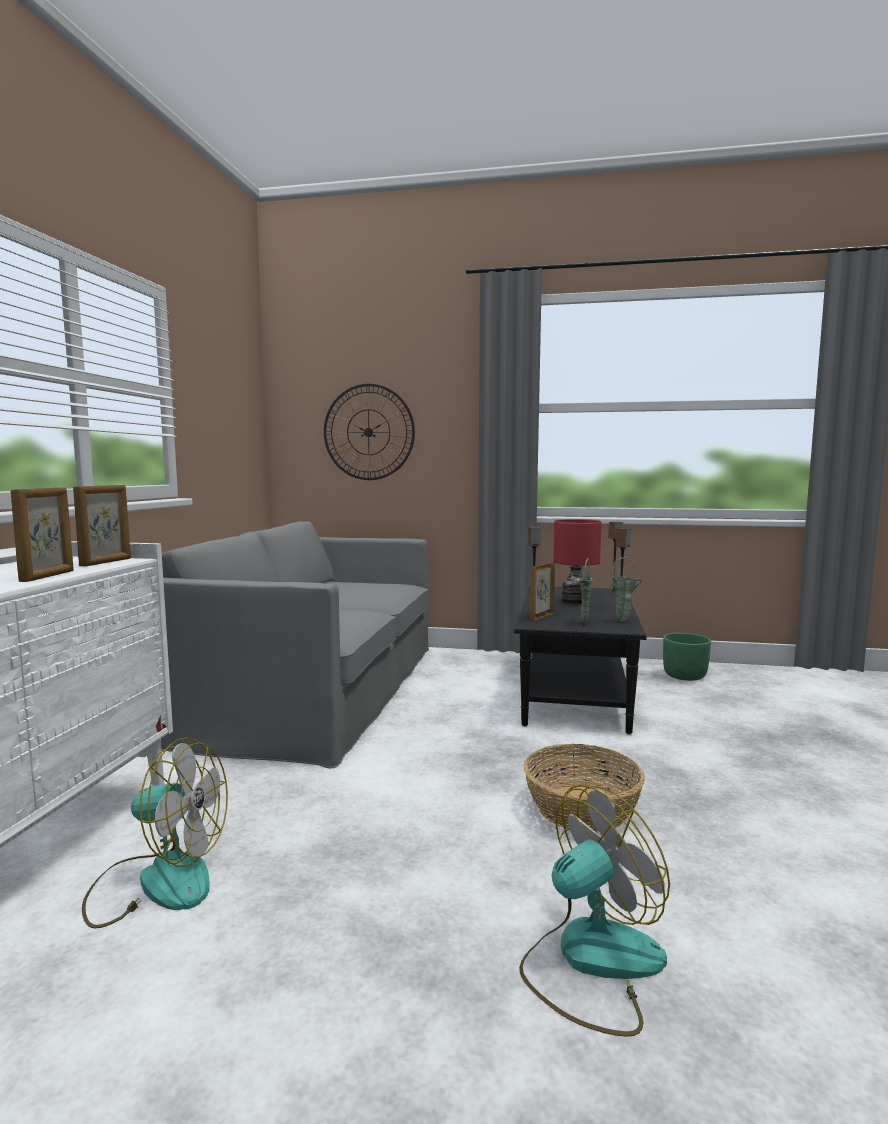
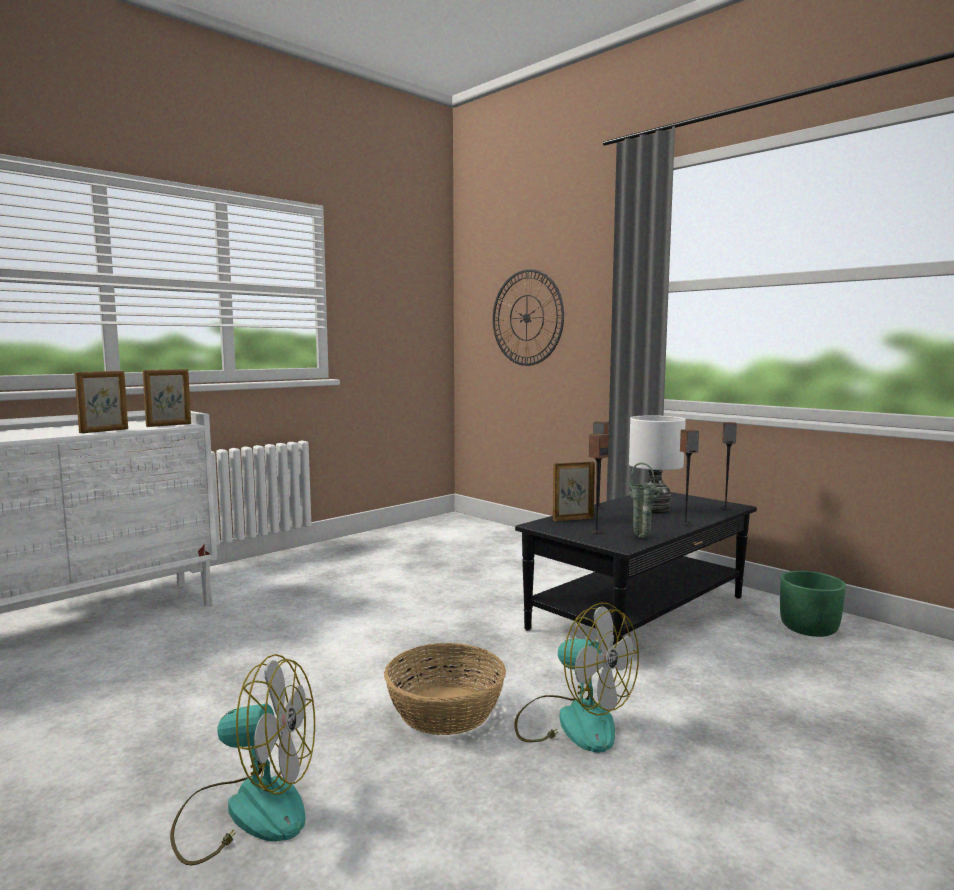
camera: 35 degrees right, 0 degrees up
fan [82,738,228,929] -> fan moved to [515,603,639,753]
grey sofa [161,521,429,768] -> none
red table lamp [553,519,602,603] -> white table lamp [629,415,686,514]
green vase [578,558,593,624] -> speaker [589,433,609,534]

